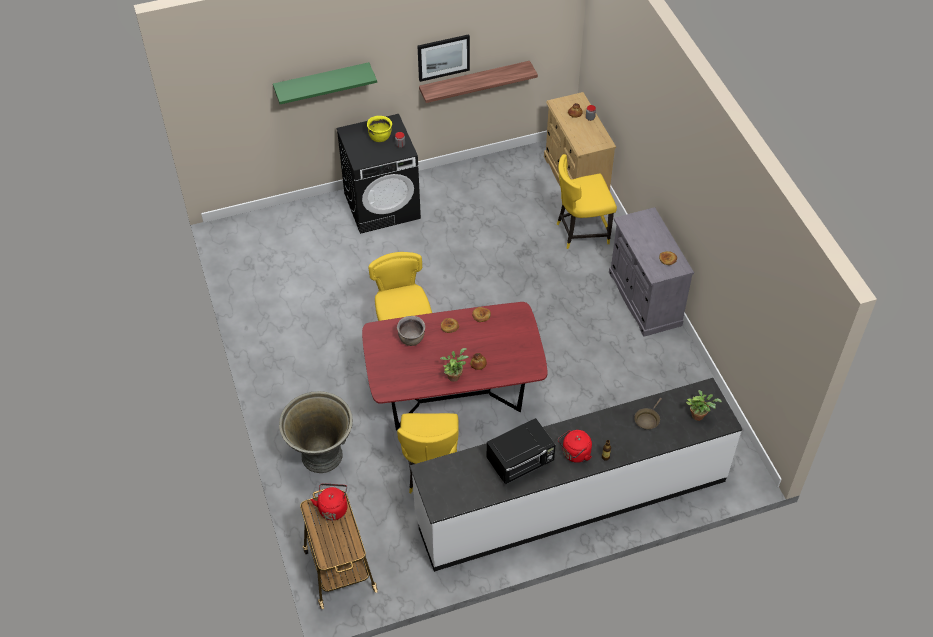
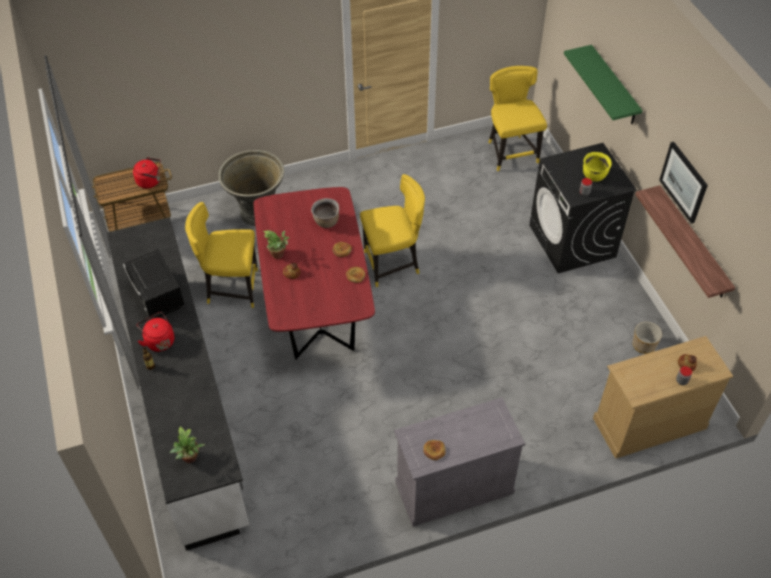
camera: 90 degrees right, 0 degrees up
yellow chair [557,154,617,249] -> yellow chair moved to [488,66,547,171]
brown frying pan [634,398,662,430] -> none
none -> planter [633,322,662,354]

